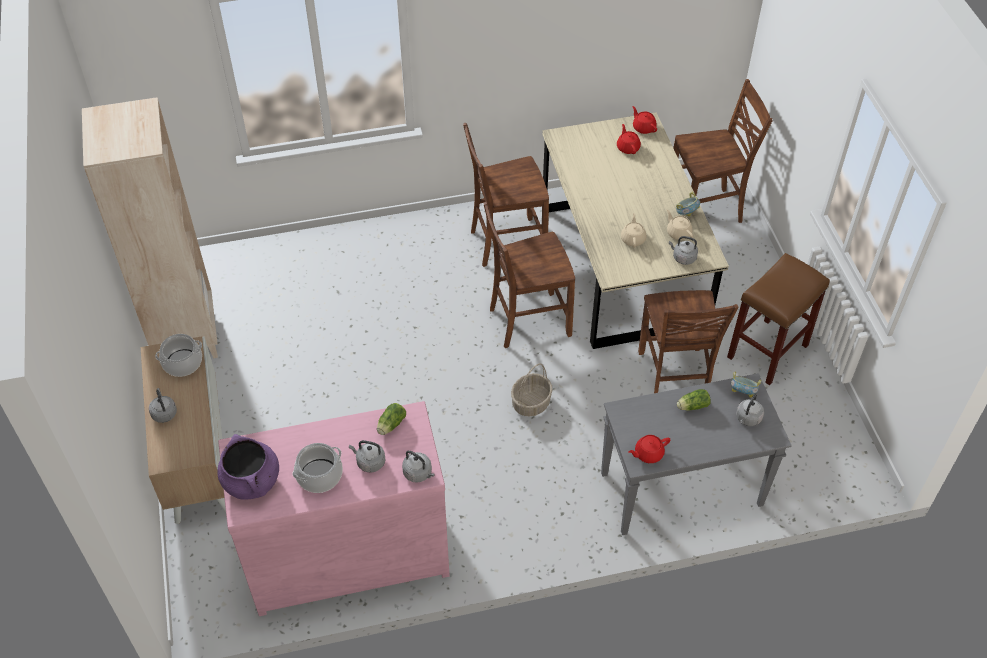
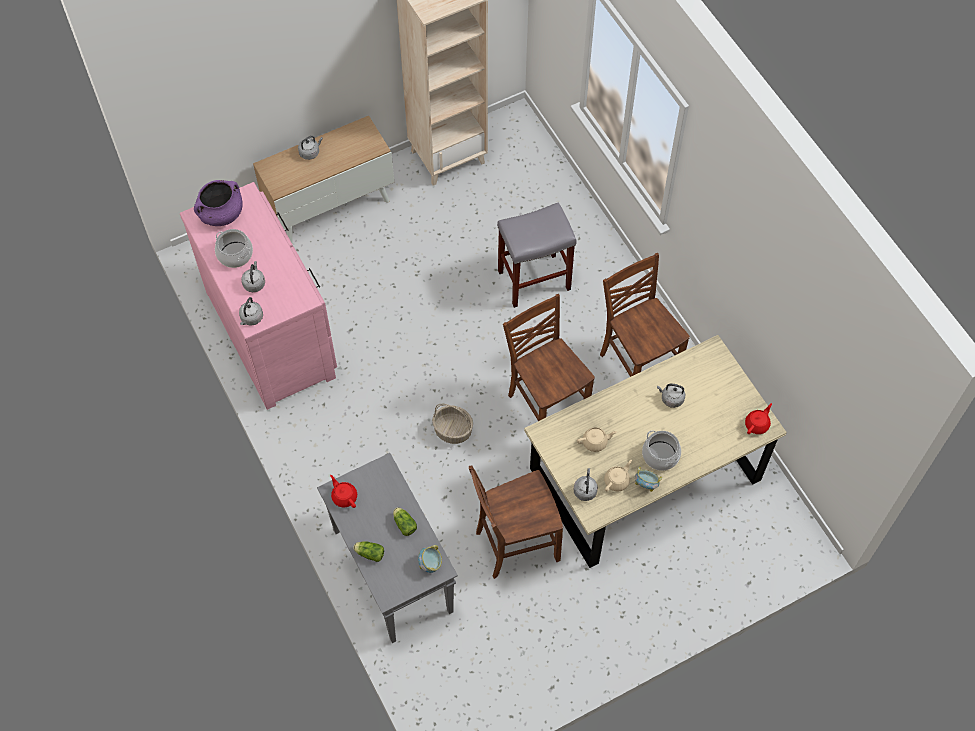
camera: 75 degrees right, 10 degrees up
cooking pot [155,334,202,377] -> cooking pot moved to [642,431,681,471]
lettuce [377,403,406,435] -> lettuce moved to [353,541,384,562]
red teapot [617,124,641,154] -> none
brown chair [673,79,773,223] -> none
brown stool [727,253,830,385] -> none
grey kettle [736,394,764,426] -> grey kettle moved to [657,384,685,408]
none -> grey stool [497,202,577,308]

